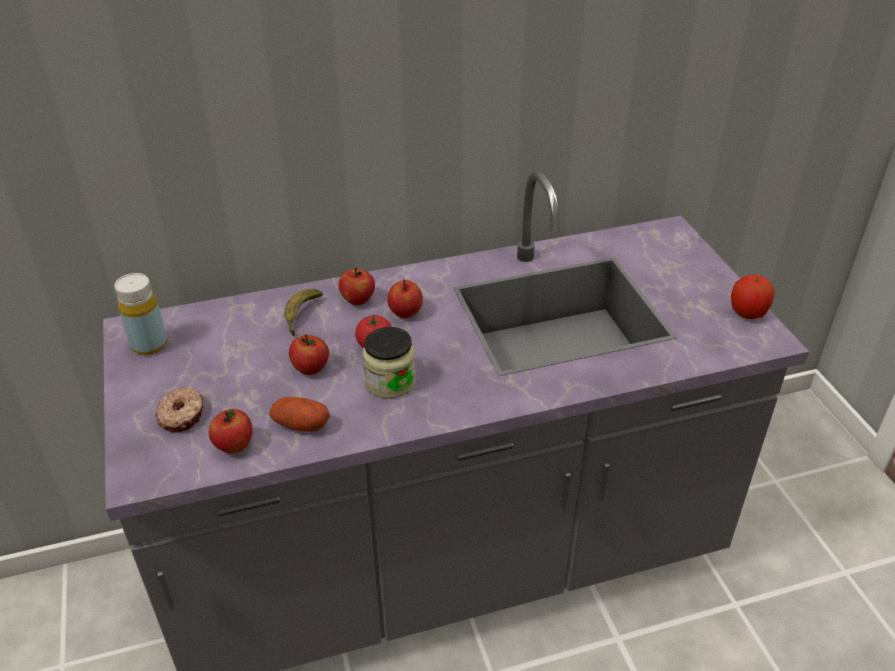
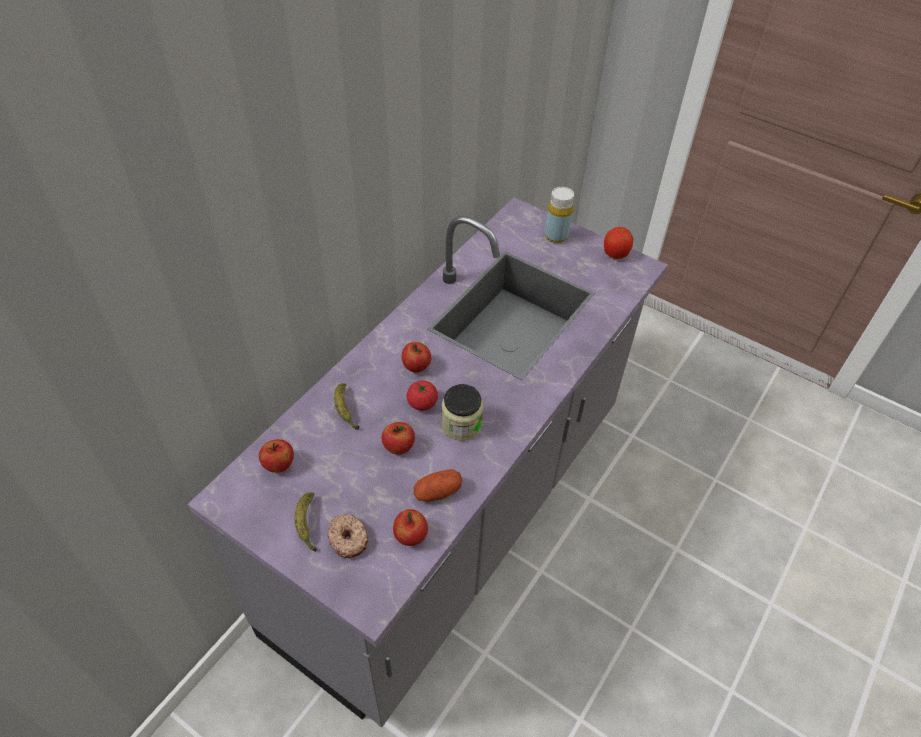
camera: 40 degrees left, 10 degrees up
yellow bottle [115,273,167,355] -> yellow bottle moved to [545,187,574,243]
apple [339,267,375,305] -> apple moved to [259,439,294,473]
none -> banana [295,492,317,552]

